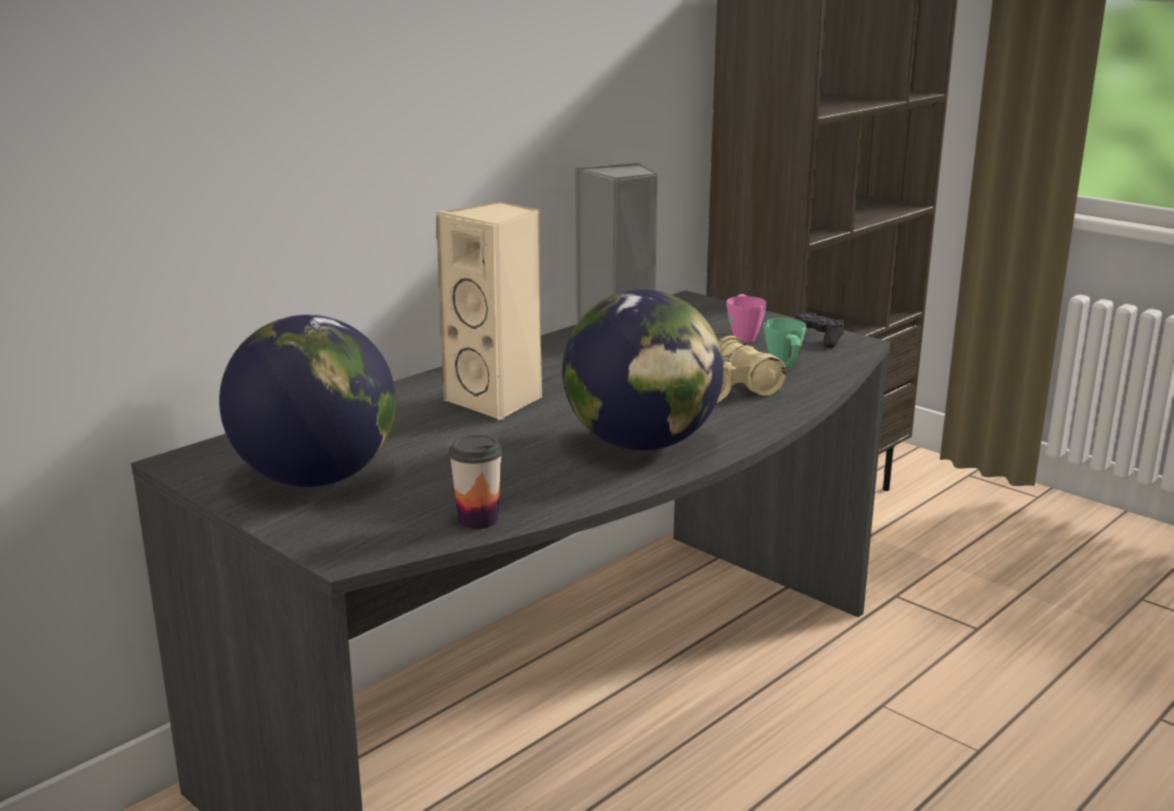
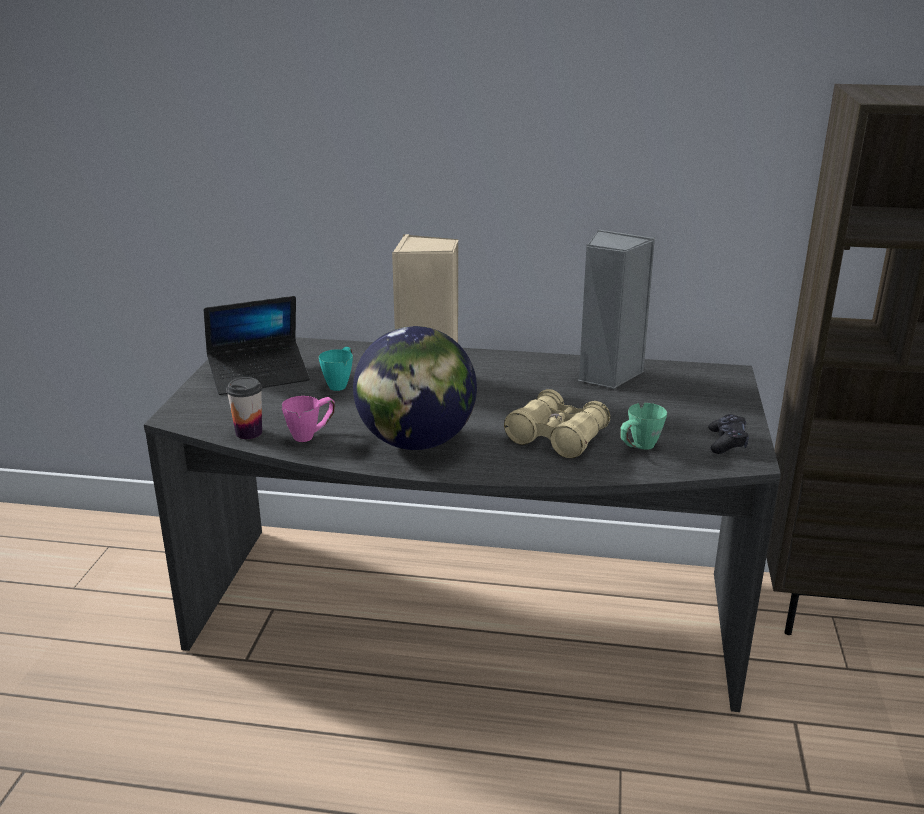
camera: 55 degrees right, 5 degrees up
globe [219,315,396,487] -> laptop [204,296,310,395]
pink mug [727,294,766,343] -> pink mug moved to [282,396,335,442]
none -> turquoise mug [319,347,353,391]

